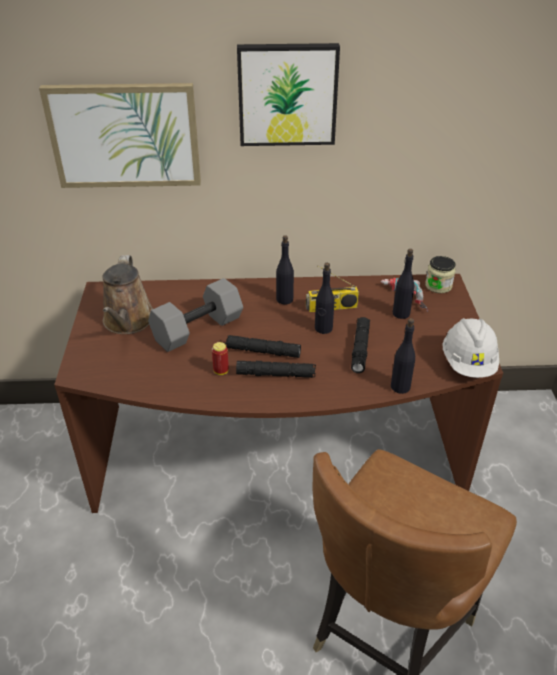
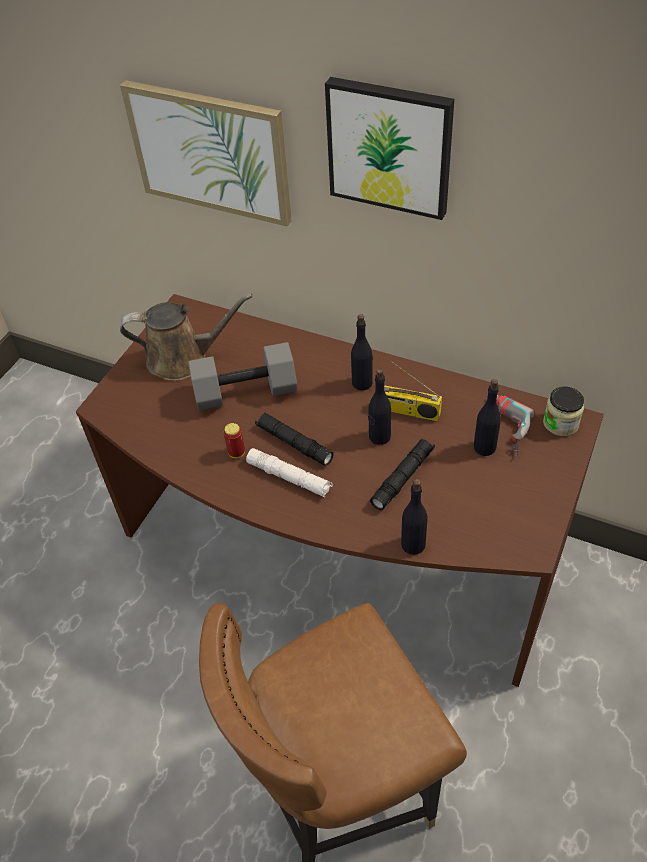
camera: 30 degrees right, 10 degrees up
brown watering can [102,255,153,334] -> brown watering can turned 120 degrees counterclockwise [120,294,253,381]
black flashlight [236,361,316,378] -> white flashlight [246,448,333,497]
white hard hat [443,318,499,378] -> none

